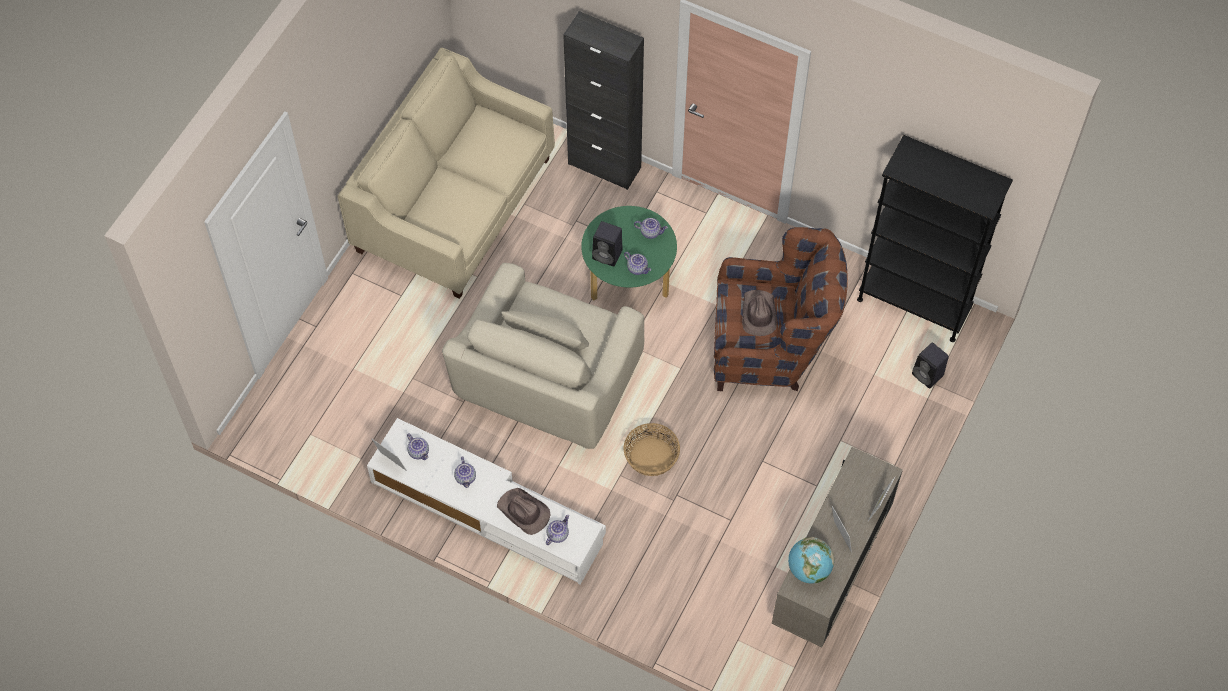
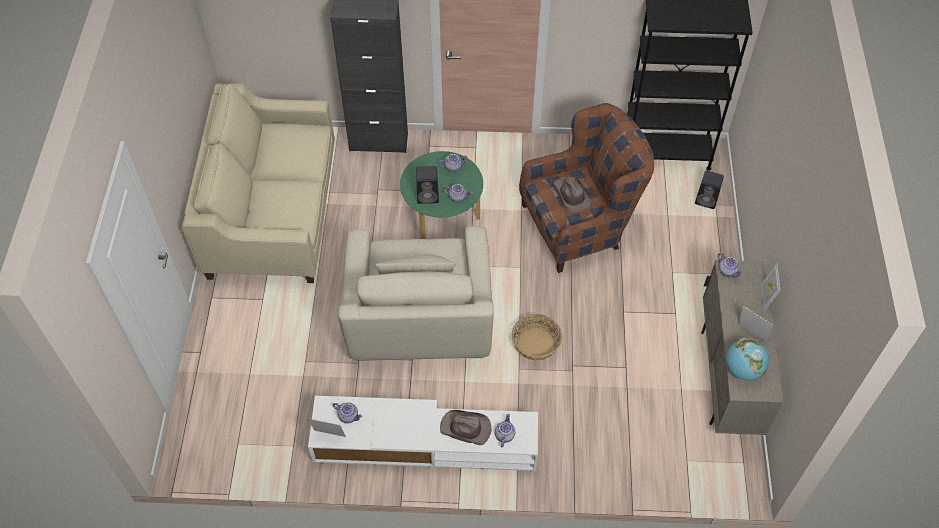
camera: 25 degrees left, 5 degrees down
teapot [454,456,476,488] -> teapot moved to [718,253,743,278]

